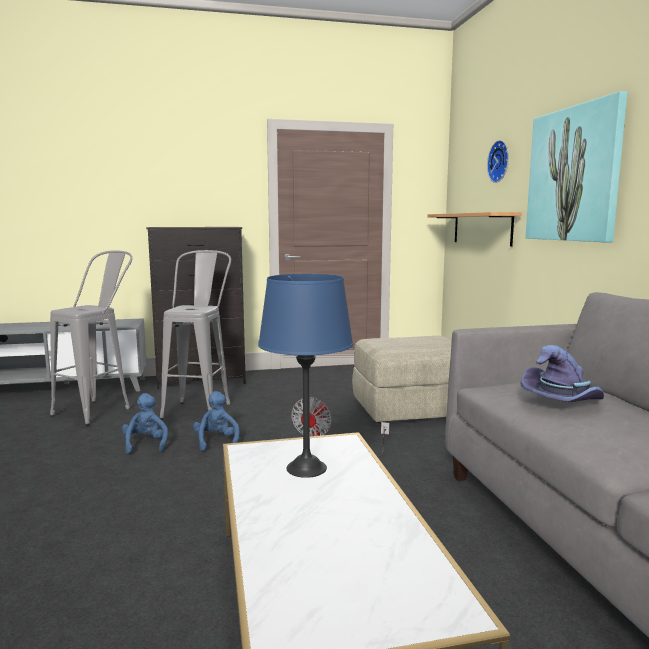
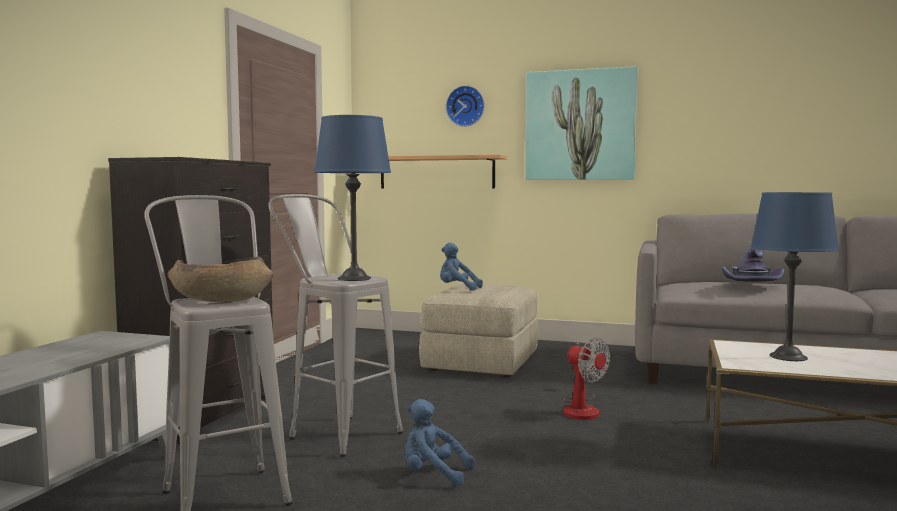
camera: 60 degrees left, 5 degrees down
blue plush toy [193,391,240,451] -> blue plush toy moved to [440,243,483,291]
none -> brown bowl [168,257,274,302]
none -> blue table lamp [314,115,391,281]

